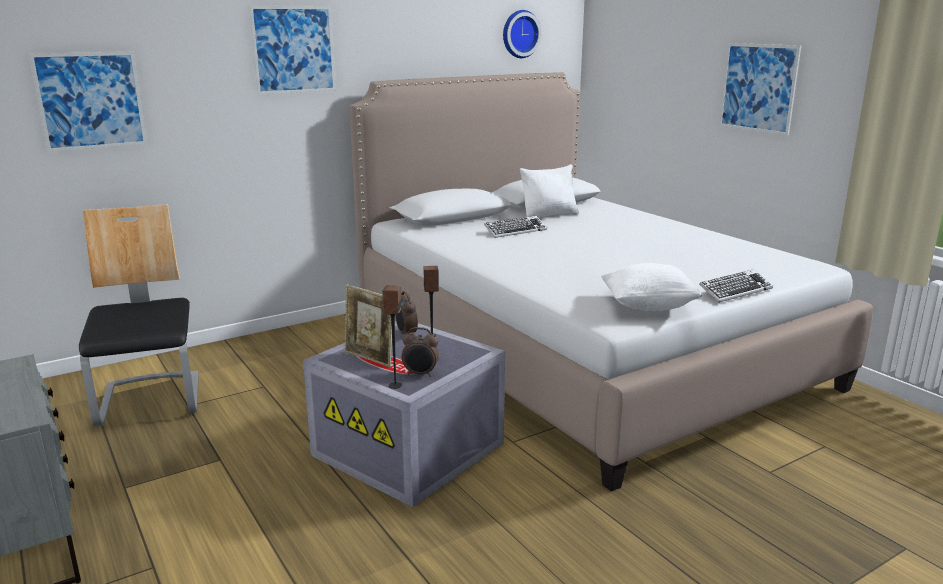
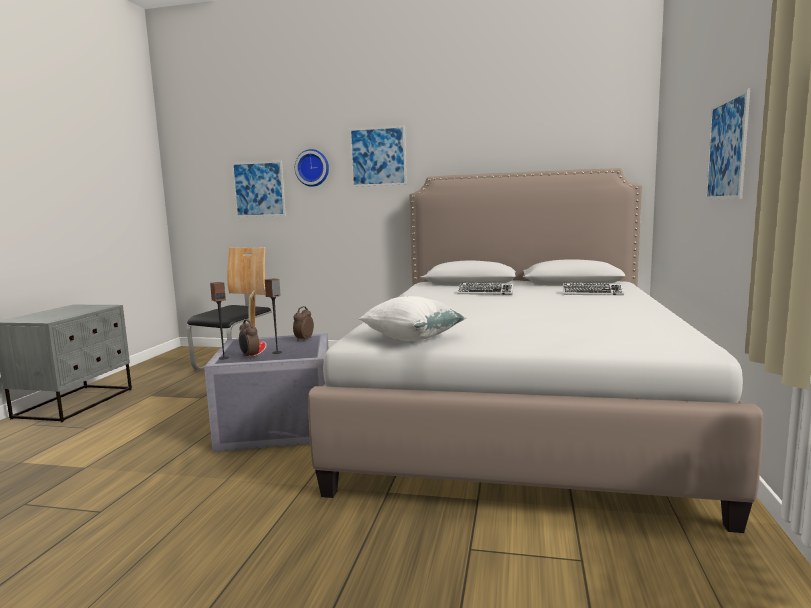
camera: 45 degrees right, 10 degrees down
wall clock [503,10,541,58] -> wall clock moved to [295,149,329,187]
white pillow [520,164,579,217] -> none
keyboard [699,269,773,303] -> keyboard moved to [563,283,624,295]

